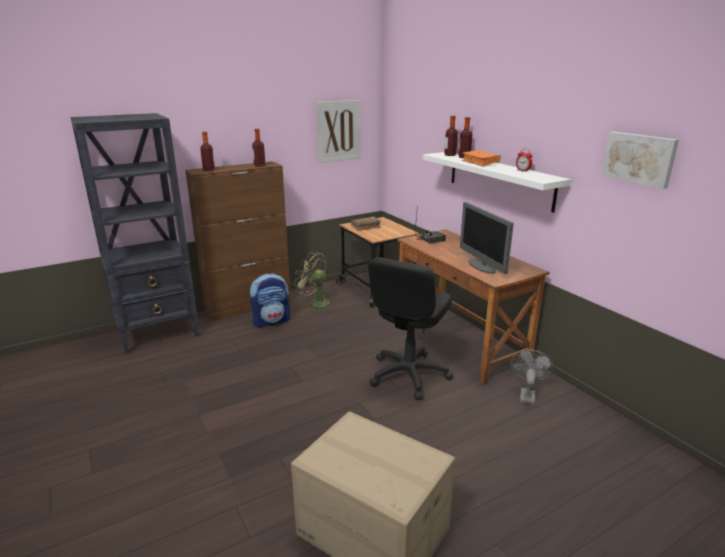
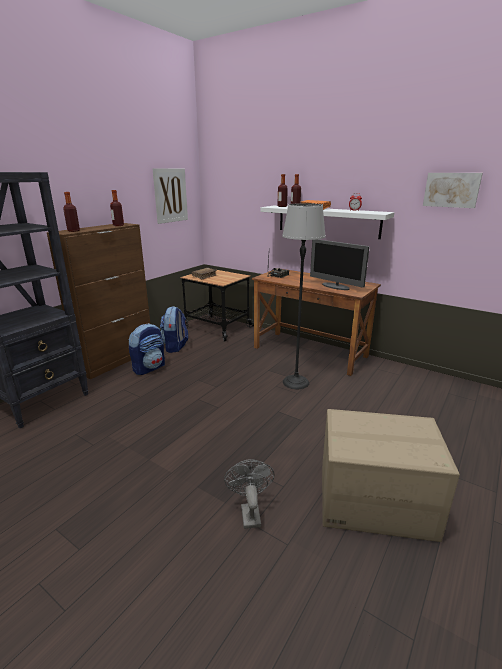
camera: 25 degrees left, 0 degrees up
green fan [294,252,330,311] -> backpack [160,306,188,353]
black office chair [368,257,453,400] -> floor lamp [282,203,326,389]
grey fan [511,349,553,405] -> grey fan moved to [224,459,275,529]

